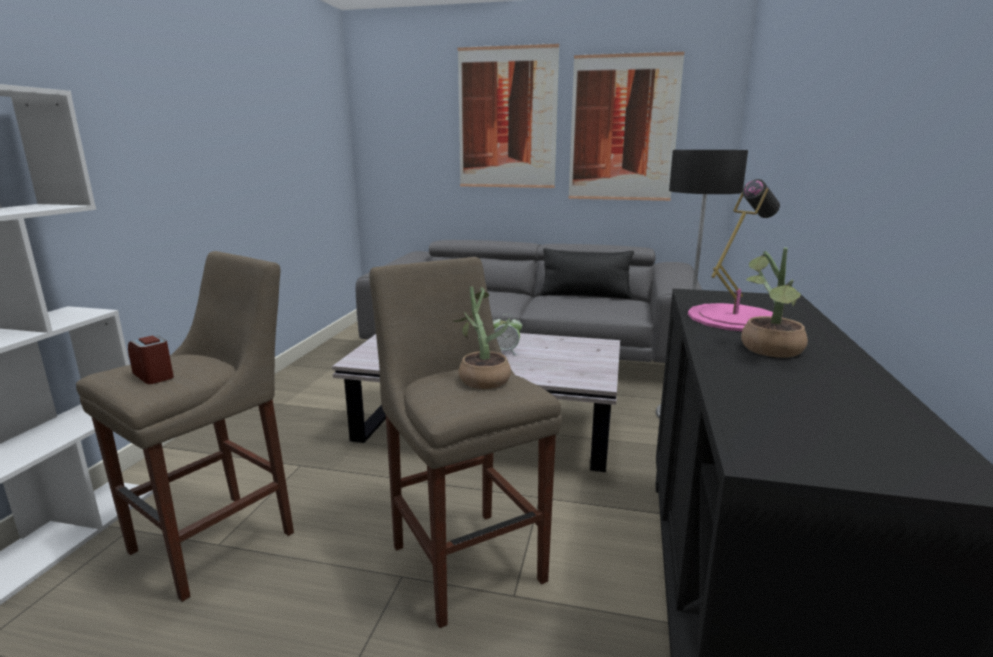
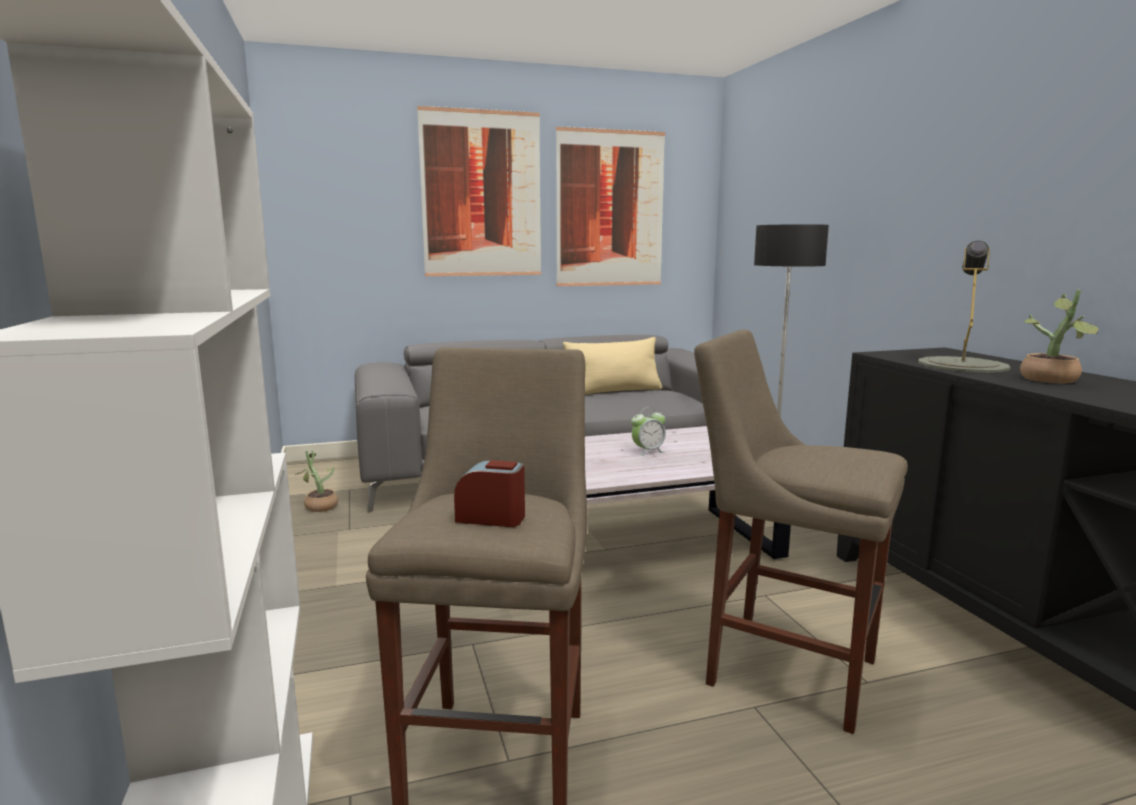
camera: 30 degrees left, 5 degrees down
potted plant [453,286,512,389] -> potted plant moved to [295,450,338,512]
black pillow [541,248,634,299] -> beige pillow [563,337,662,395]
pink table lamp [688,179,783,331] -> grey table lamp [918,241,1010,373]

